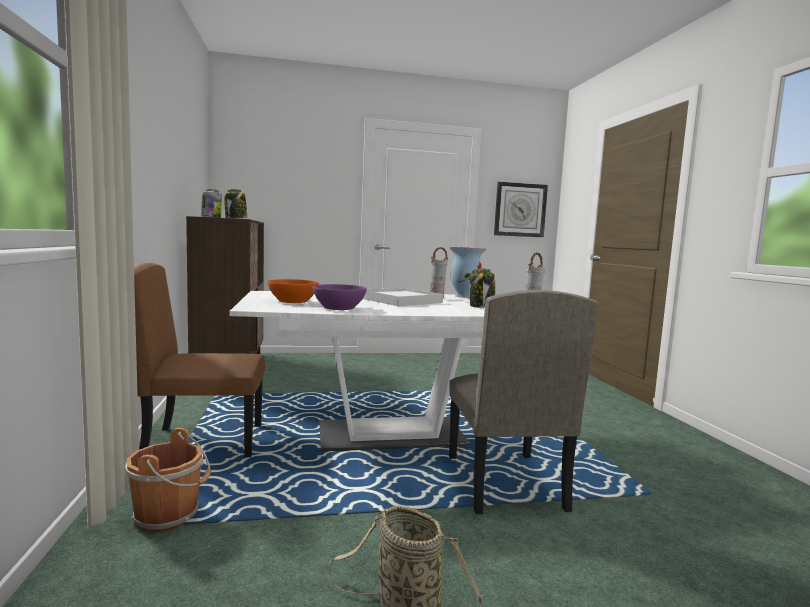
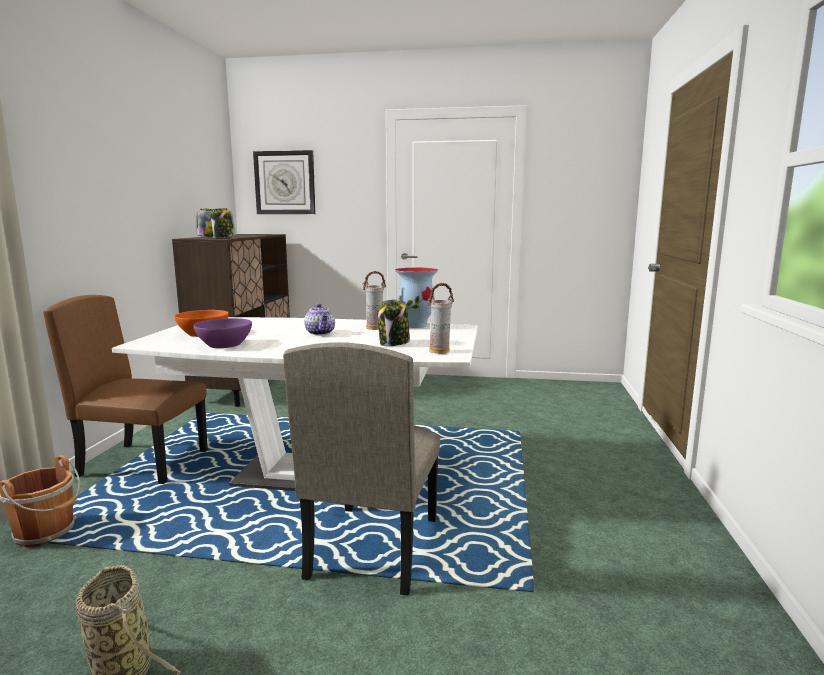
camera: 20 degrees right, 5 degrees up
white tray [363,288,443,306] -> teapot [304,304,335,335]
wall clock [494,182,548,237] -> wall clock moved to [253,150,316,214]

